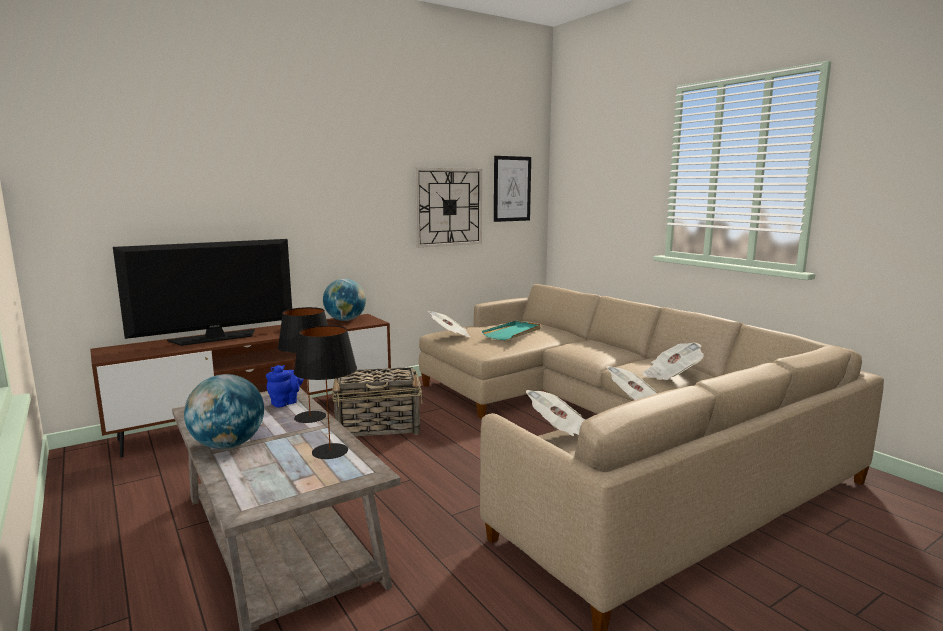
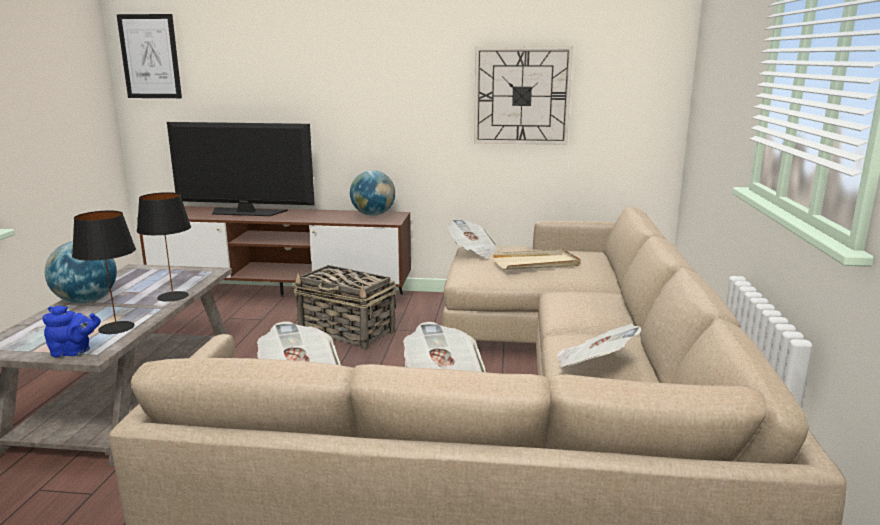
camera: 40 degrees right, 5 degrees up
blue teapot [266,365,303,408] -> blue teapot moved to [43,305,101,357]
turquoise tray [482,321,541,340] -> beige tray [492,249,581,270]
picture [494,156,531,222] -> picture moved to [116,14,182,98]

